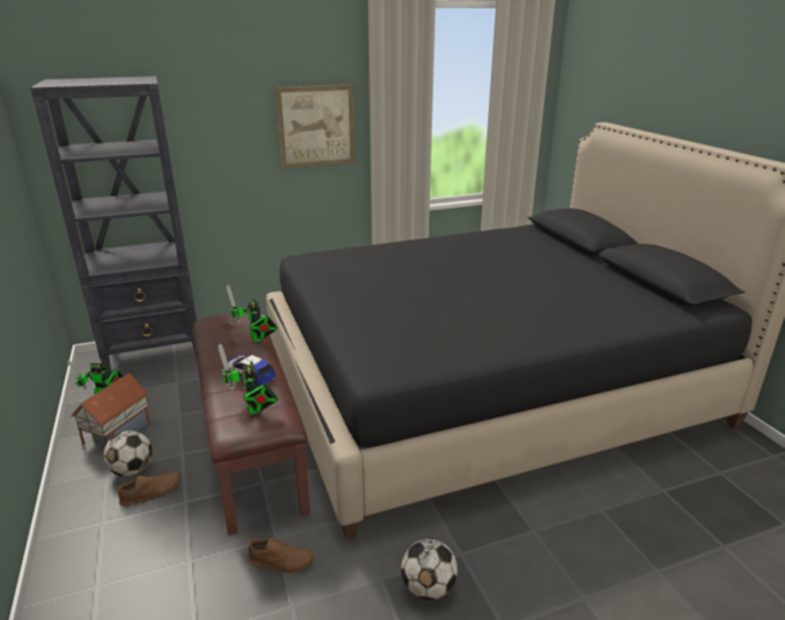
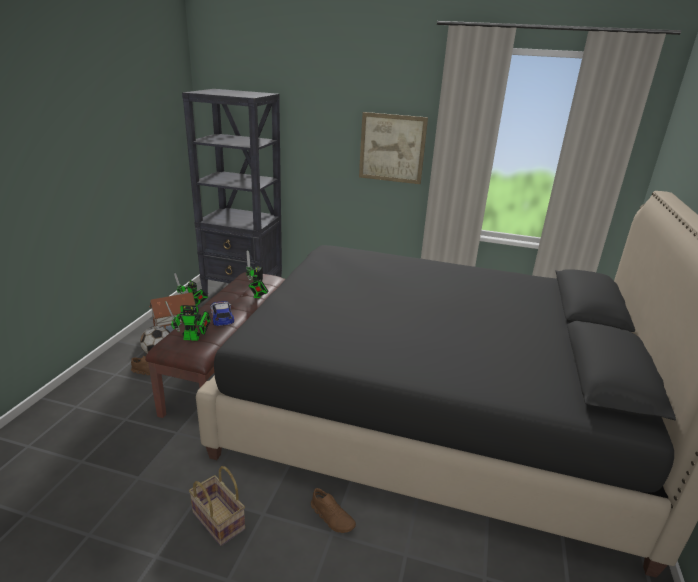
camera: 35 degrees right, 0 degrees up
toy robot [218,343,278,414] -> toy robot turned 105 degrees counterclockwise [165,301,211,341]
brown shoe [248,538,314,573] -> brown shoe moved to [311,488,356,533]
football [401,538,458,600] -> basket [189,466,245,546]

